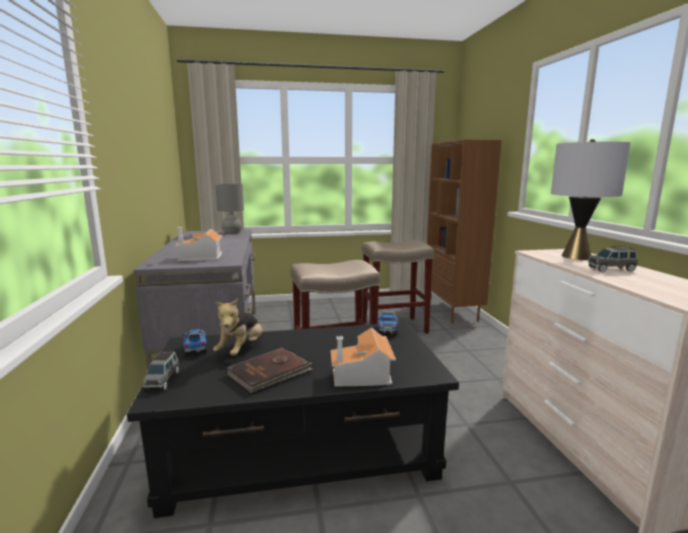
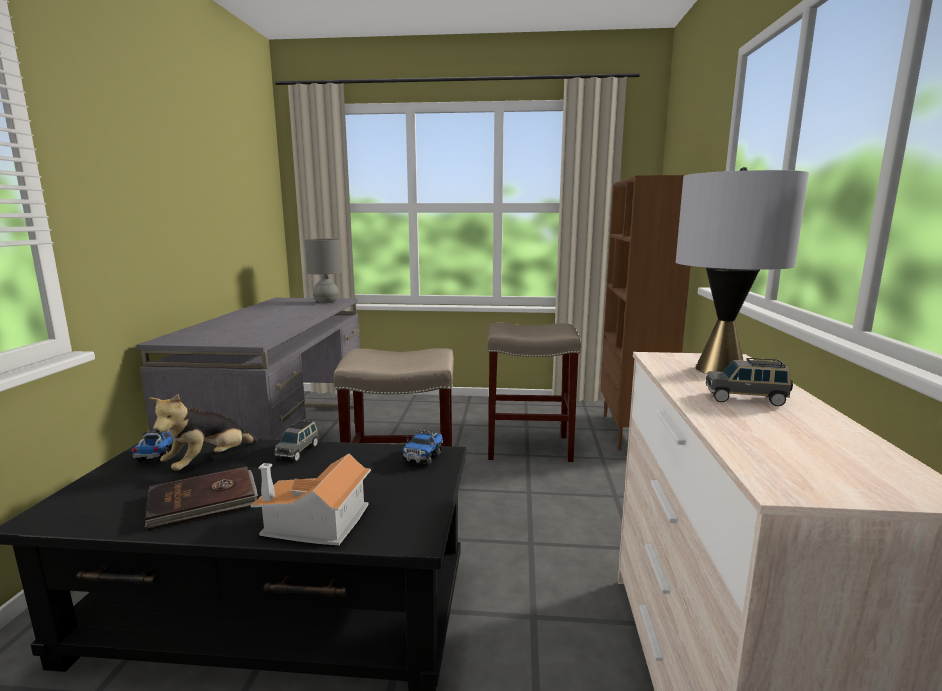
camera: 15 degrees right, 0 degrees up
grey toy car [143,351,179,390] -> grey toy car moved to [275,419,318,461]
toy house [174,227,222,261] -> none

